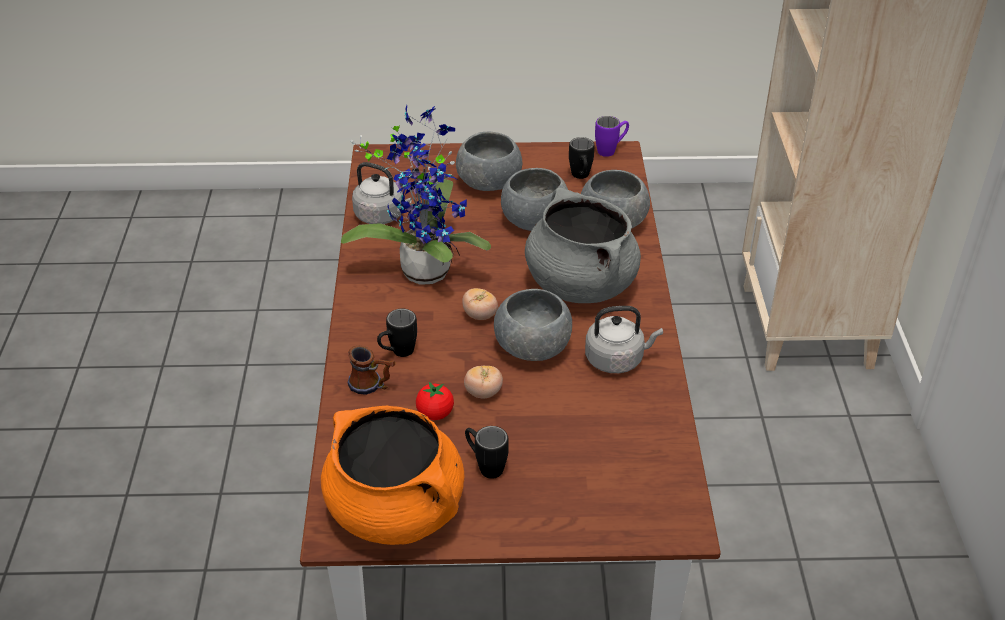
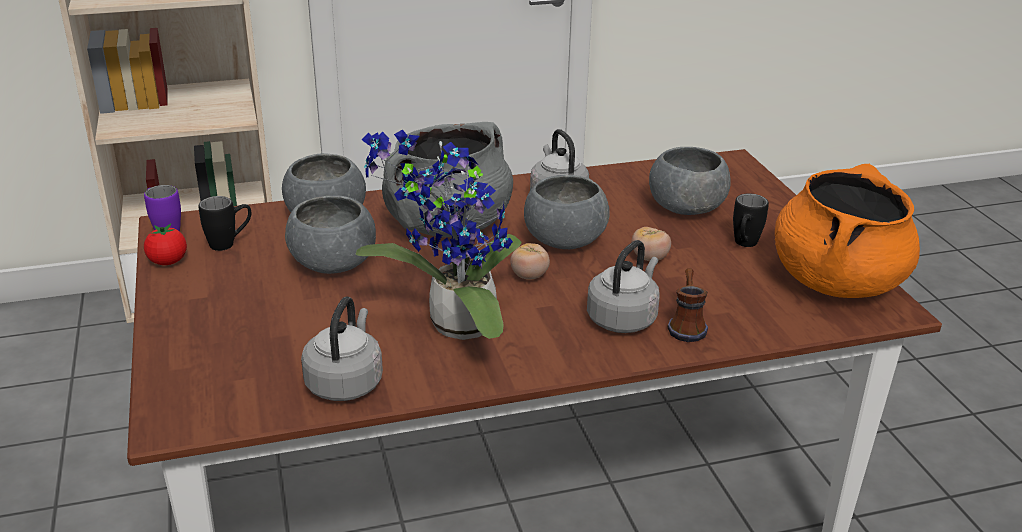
camera: 105 degrees left, 10 degrees down
black mug [377,309,417,357] -> grey kettle [587,240,660,333]
tomato [416,382,454,420] -> tomato moved to [144,224,187,265]
grey bowl [456,132,522,191] -> grey bowl moved to [649,147,731,215]

